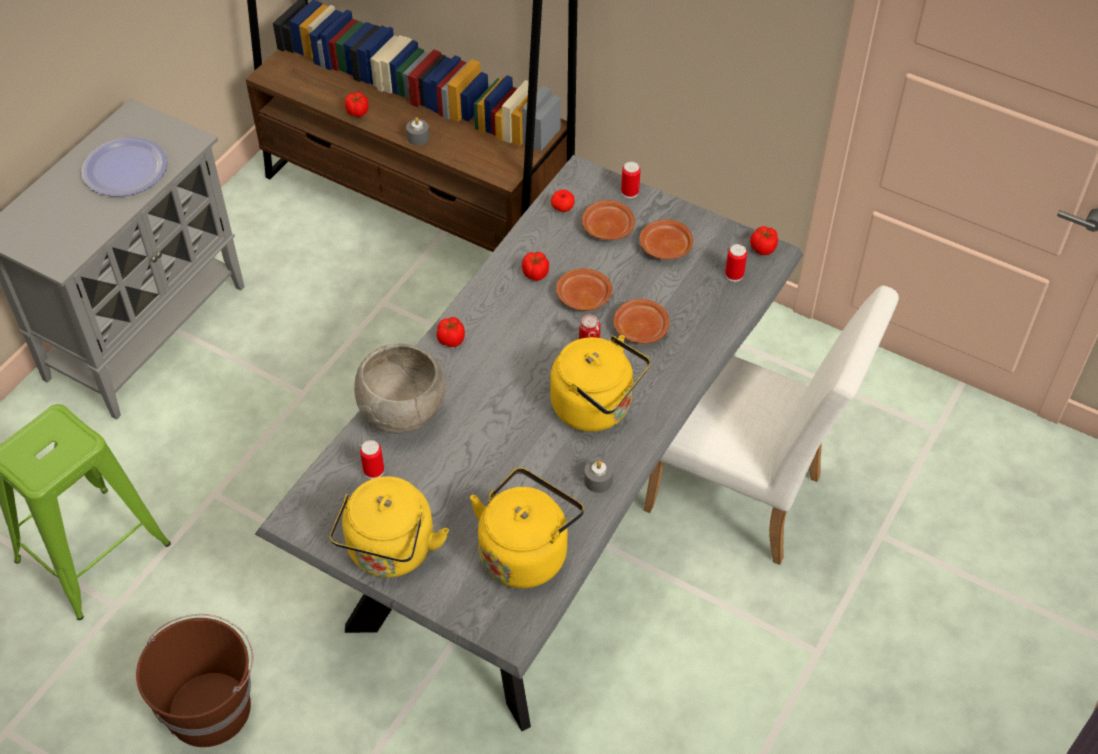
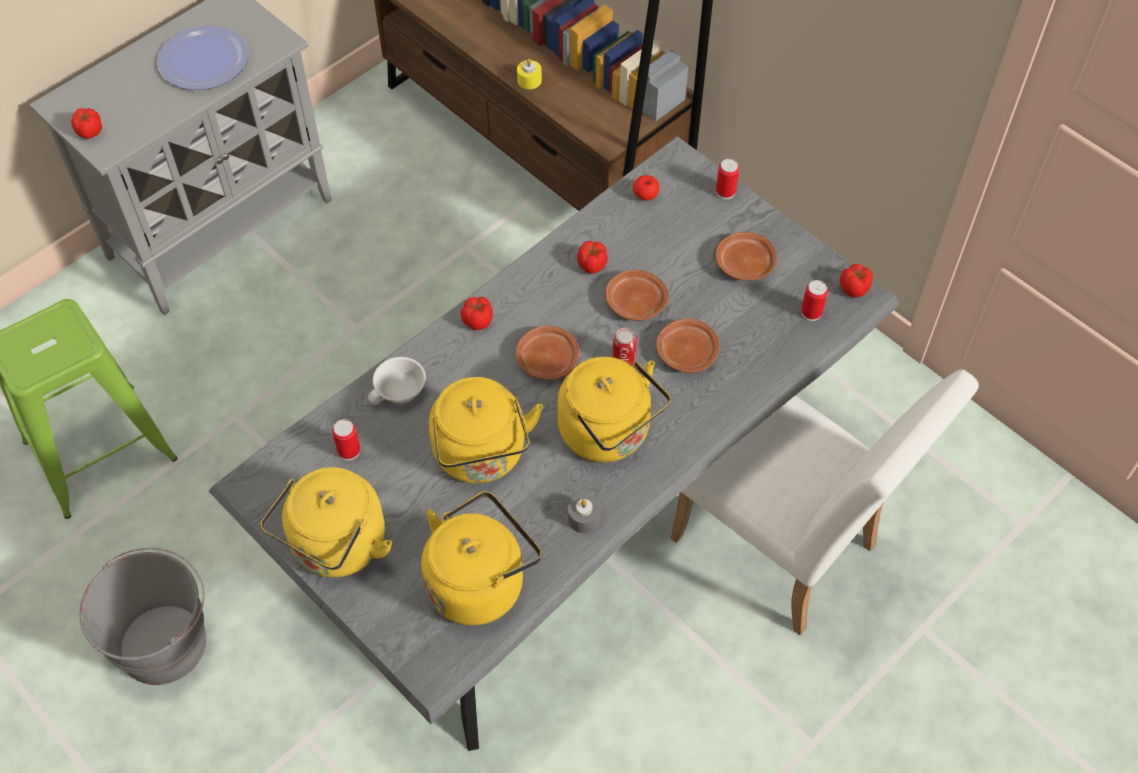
camera: 15 degrees right, 5 degrees up
brown bucket [136,614,253,747] -> grey bucket [80,548,206,685]
tomato [345,92,369,117] -> tomato moved to [71,108,102,139]
grey bowl [354,344,445,434] -> white cup [368,357,426,405]
grey candle [406,117,429,145] -> yellow candle [517,59,542,89]
brown plate [582,200,635,240] -> brown plate moved to [516,325,579,380]
none -> yellow kettle [429,377,543,483]

